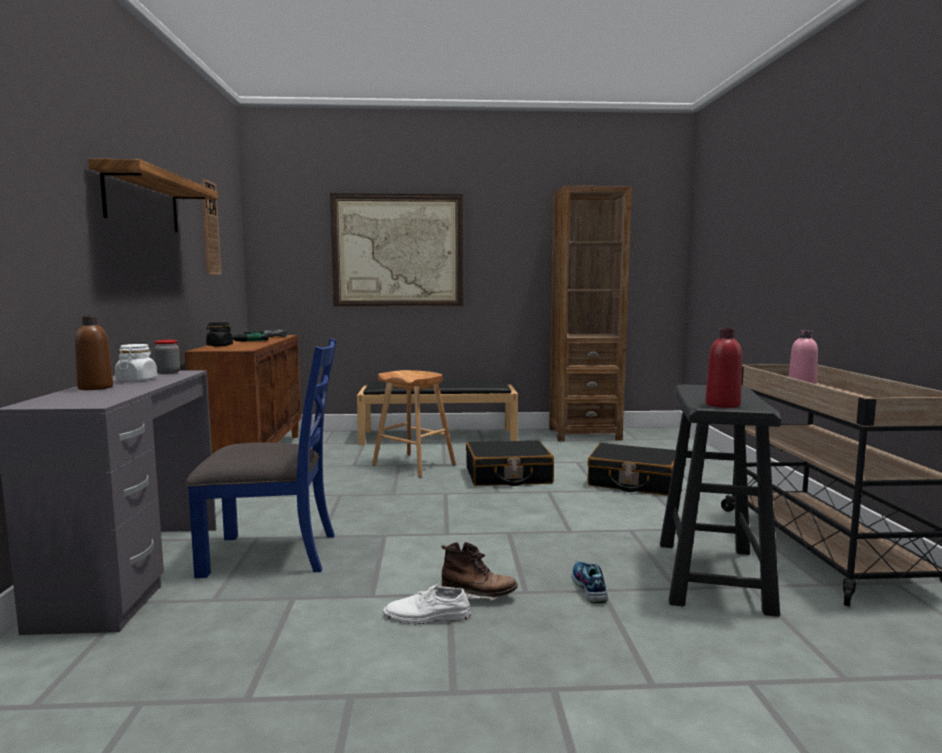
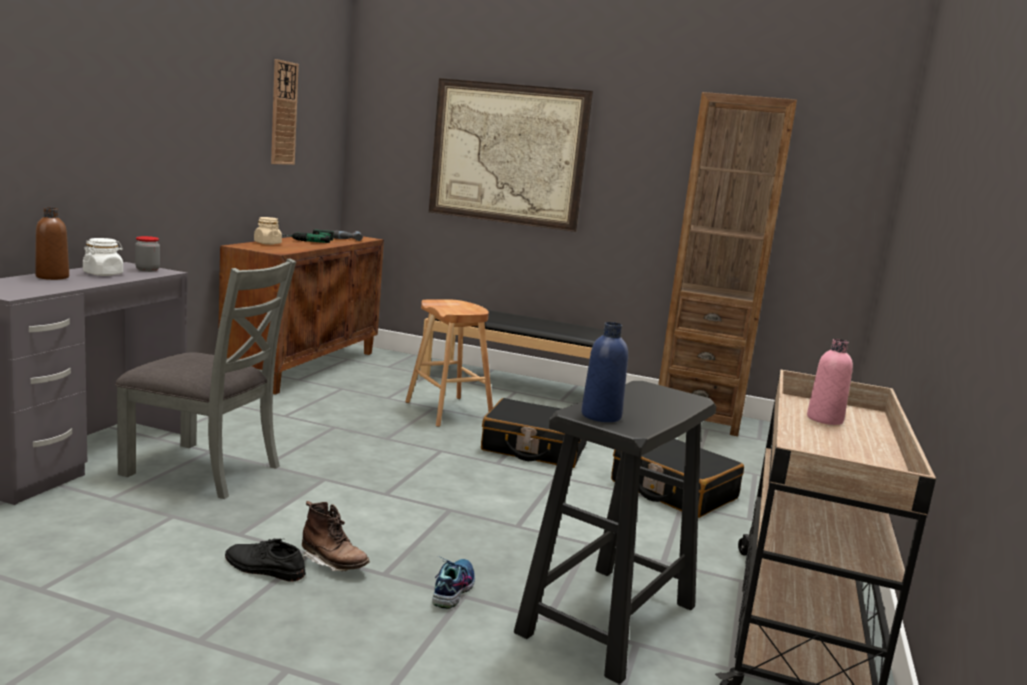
camera: 20 degrees right, 5 degrees up
shelf [88,159,218,232] -> none
blue chair [186,338,337,578] -> grey chair [115,259,296,499]
black jar [206,322,233,347] -> beige jar [254,217,282,245]
white shoe [384,584,471,624] -> black shoe [225,538,306,582]
red bottle [705,328,742,408] -> blue bottle [581,322,628,422]

